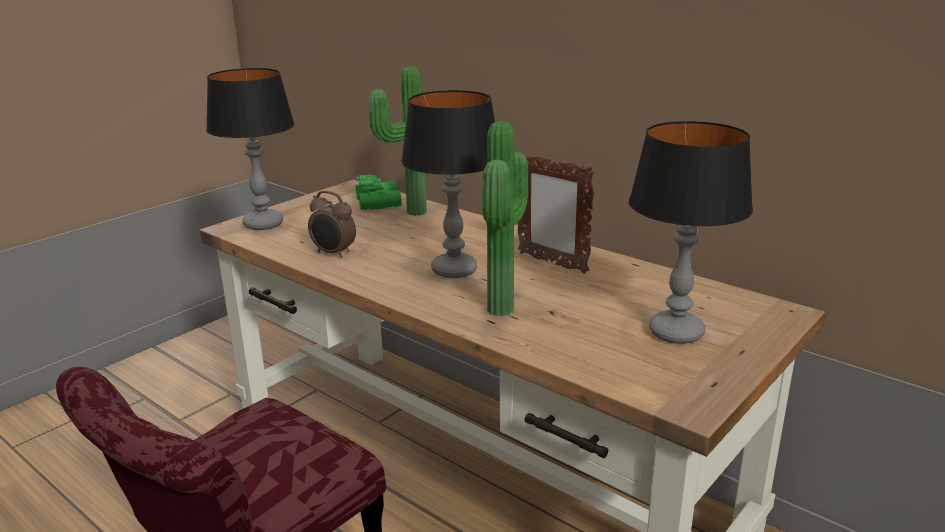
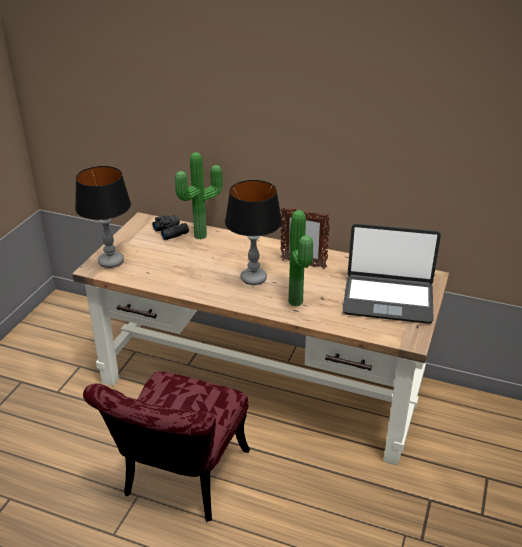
camera: 20 degrees left, 10 degrees up
alarm clock [308,191,356,258] -> none
green binoculars [356,175,402,210] -> black binoculars [153,215,189,240]
table lamp [629,121,753,344] -> laptop [342,223,441,324]

